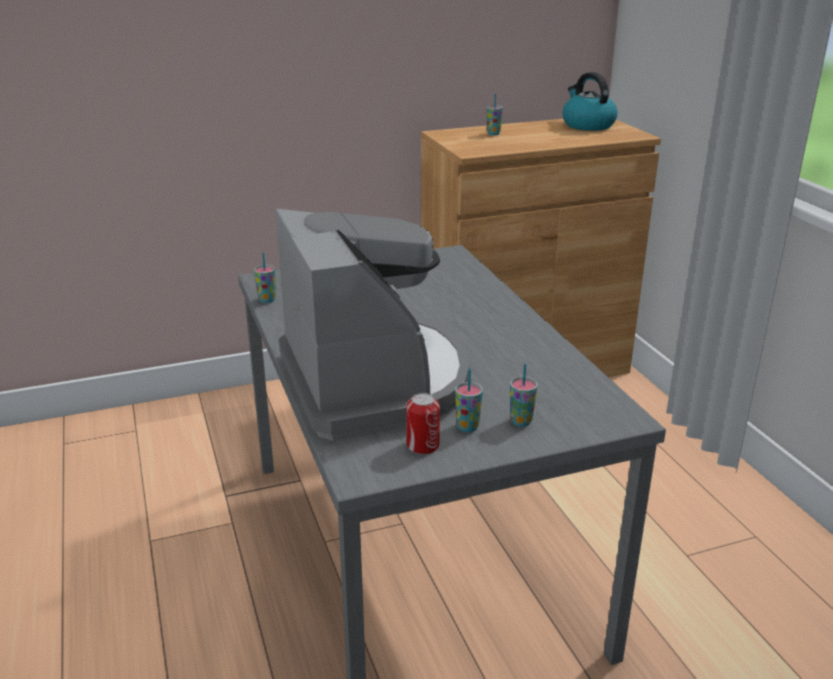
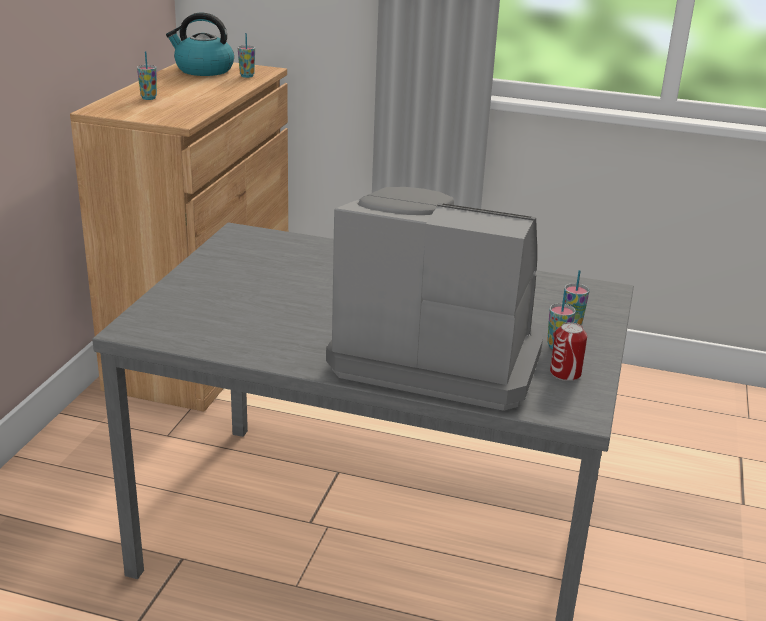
camera: 55 degrees left, 0 degrees up
cup [254,253,276,303] -> cup moved to [238,33,255,78]

